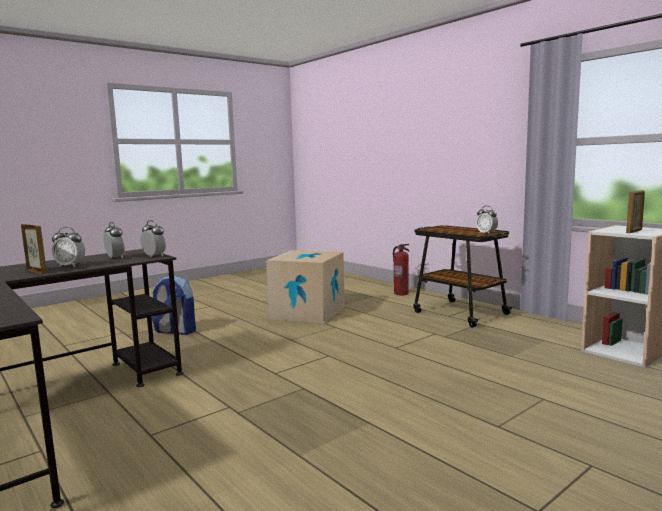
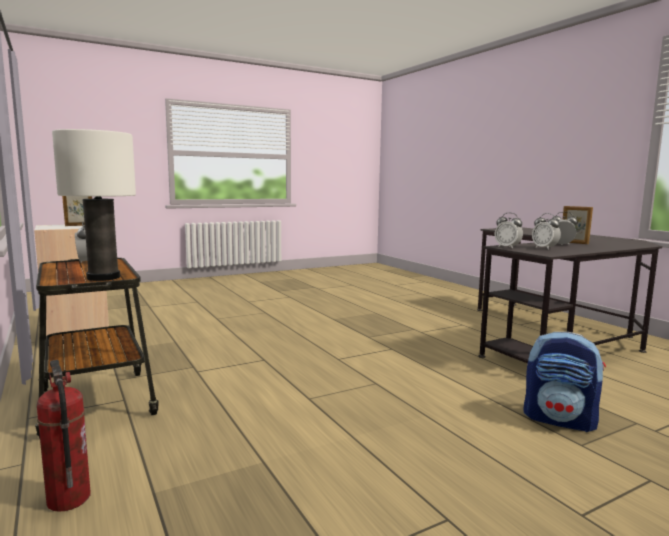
camera: 170 degrees left, 0 degrees up
cardboard box [266,250,345,324] -> none
none -> white table lamp [52,129,136,281]

